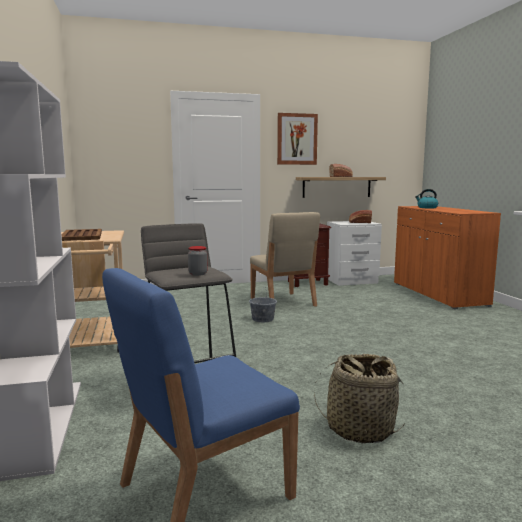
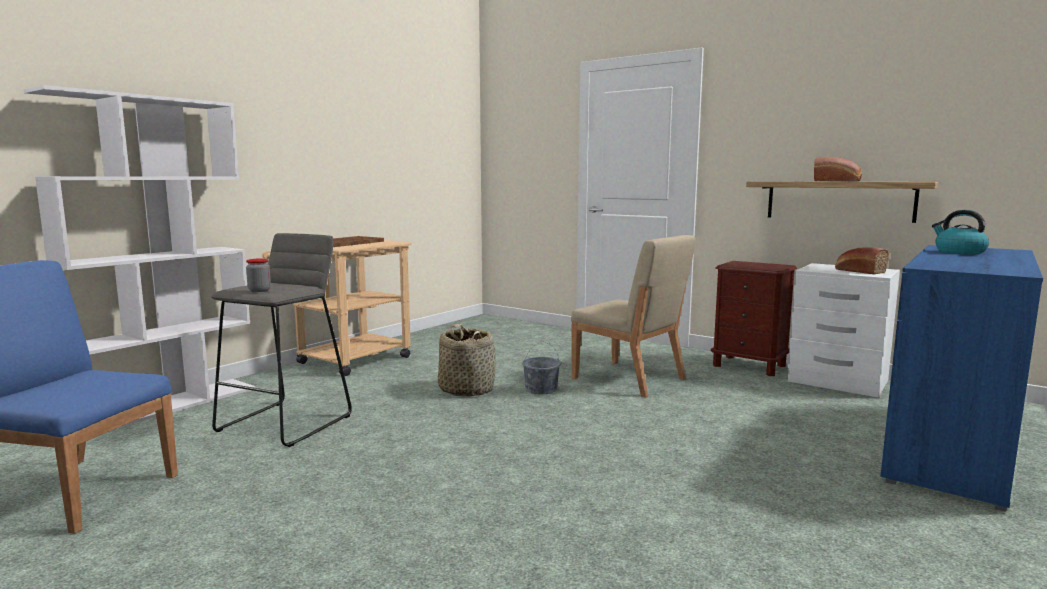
camera: 50 degrees right, 0 degrees up
beige chair [250,212,320,307] -> beige chair turned 75 degrees counterclockwise [571,235,695,397]
picture [277,113,318,165] -> none
basket [314,354,406,443] -> basket moved to [438,323,496,396]
orange cabinet [394,206,501,309] -> blue cabinet [880,245,1043,512]

